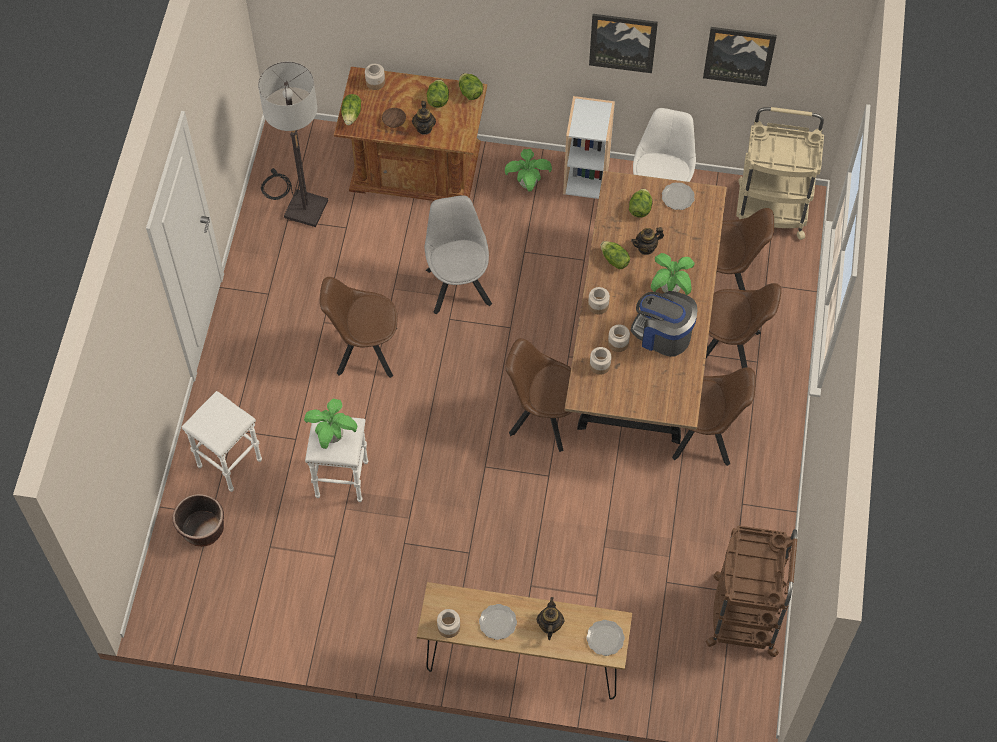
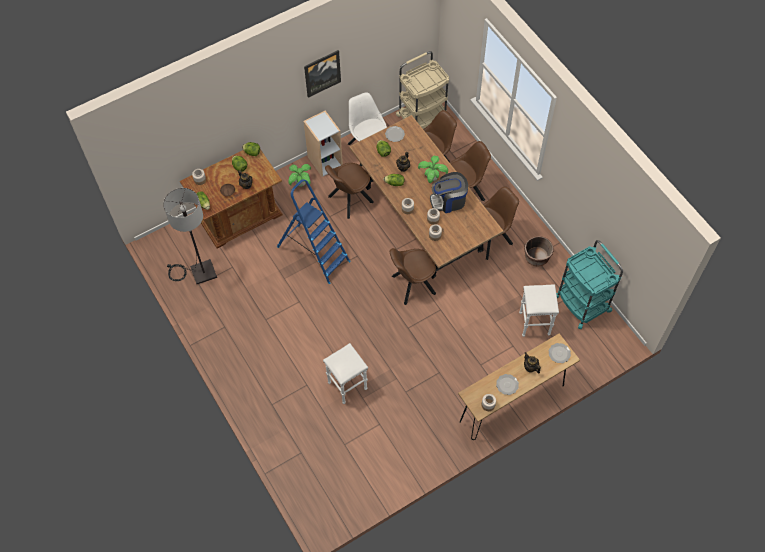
camera: 40 degrees left, 0 degrees up
brown planter [172,494,224,547] -> brown planter moved to [524,236,553,267]
white stool [182,391,262,492] -> white stool moved to [519,285,559,337]
potted plant [304,398,357,449] -> none
brown chair [320,277,397,378] -> brown chair moved to [325,163,374,219]
grey chair [425,195,492,315] -> blue step ladder [277,179,351,284]
picture [703,27,777,86] -> none
brown cart [706,526,797,657] -> turquoise cart [556,240,623,329]

